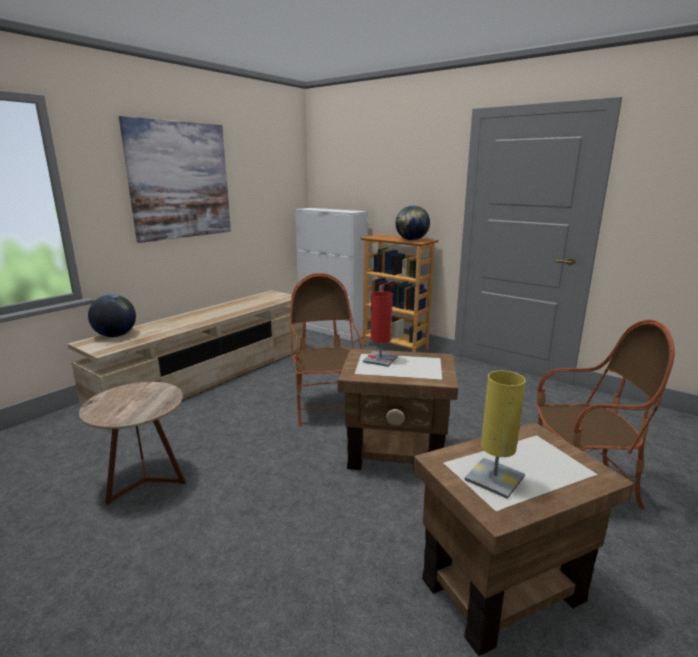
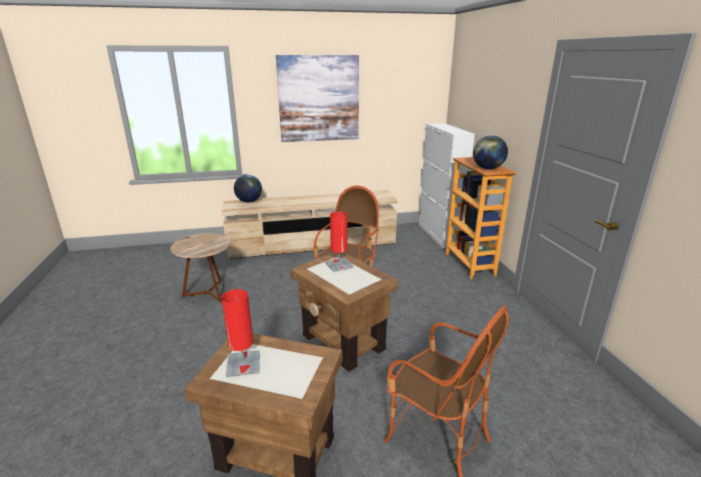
camera: 40 degrees right, 5 degrees up
yellow table lamp [465,371,526,499] -> red table lamp [221,289,260,377]

